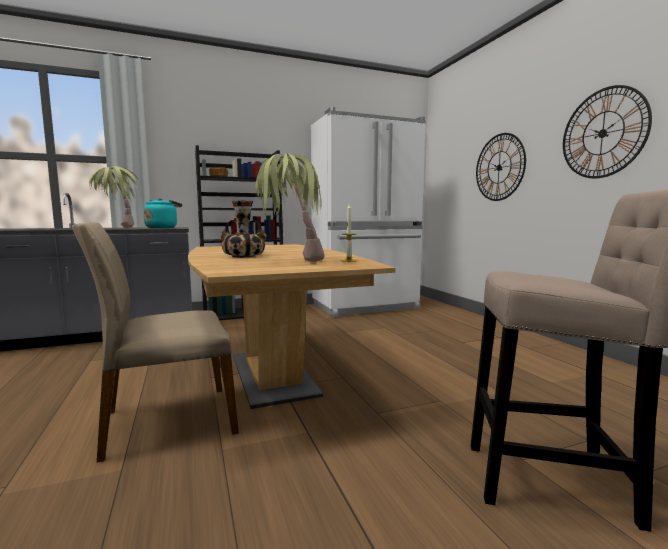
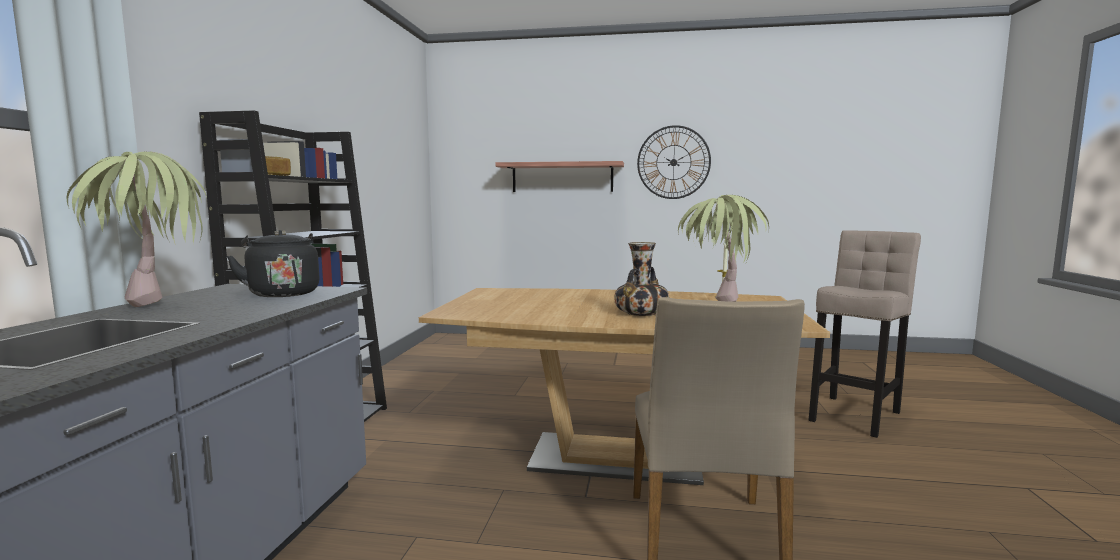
camera: 60 degrees left, 0 degrees up
turquoise kettle [143,198,182,228] -> black kettle [227,230,319,297]
white fridge [311,107,426,317] -> none
wall clock [476,133,526,201] -> shelf [495,161,624,192]

